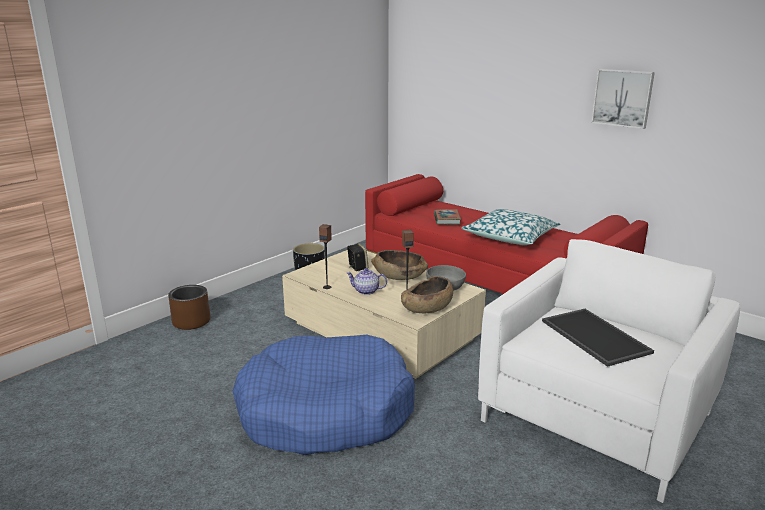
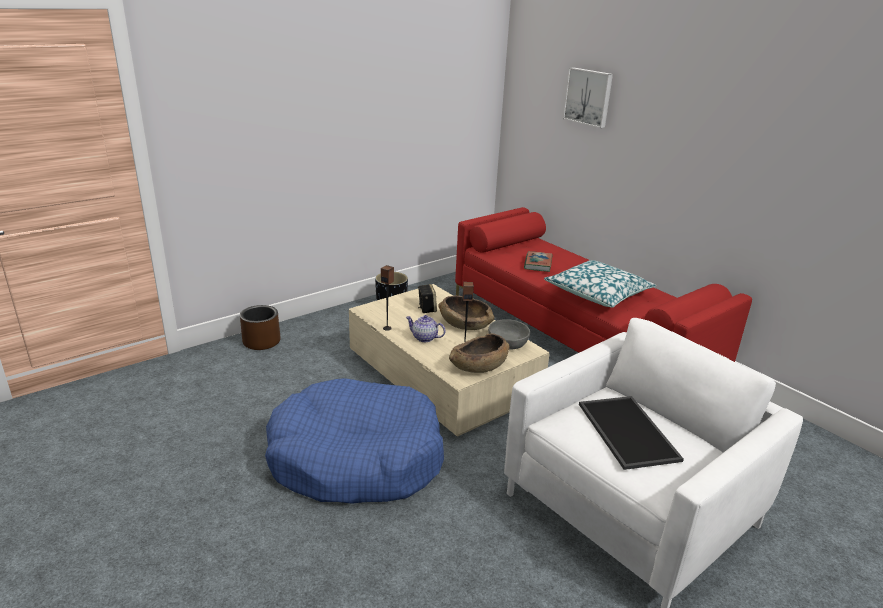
camera: 10 degrees right, 5 degrees up
picture [591,69,655,129] -> picture moved to [563,67,613,128]

